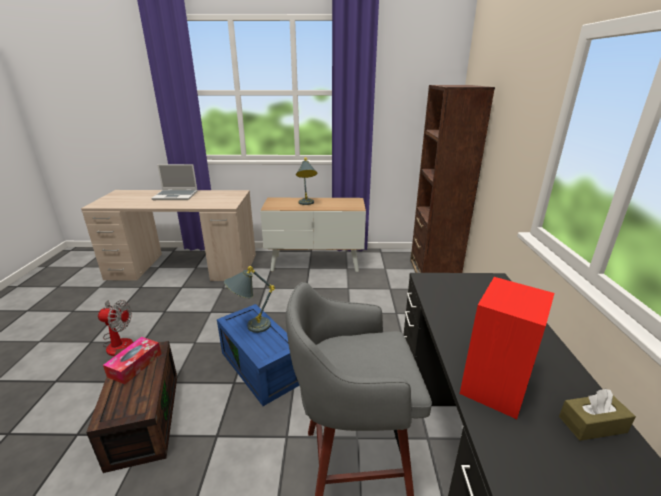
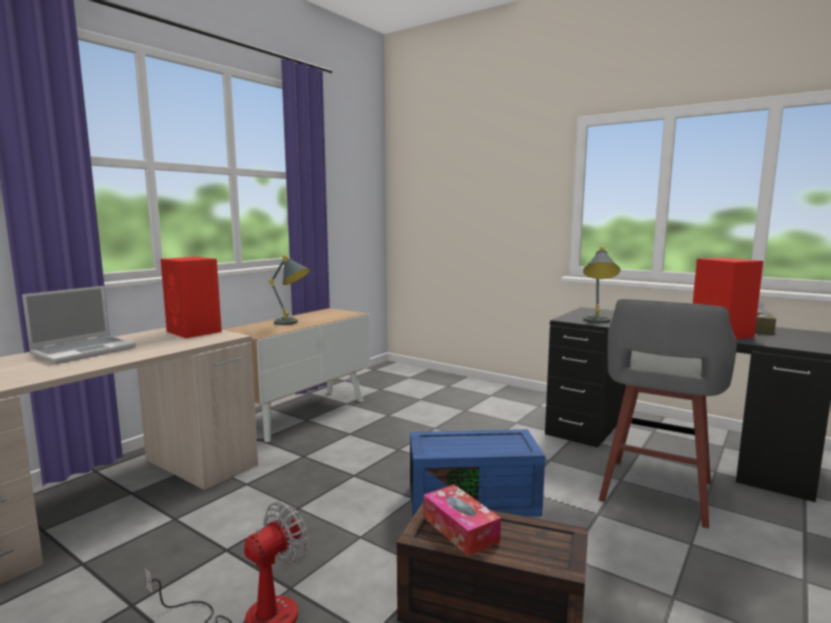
camera: 55 degrees left, 15 degrees down
grey table lamp [224,266,275,333] -> grey table lamp moved to [583,246,621,323]
brown bookcase [410,85,495,273] -> none
none -> red speaker [160,257,222,338]

